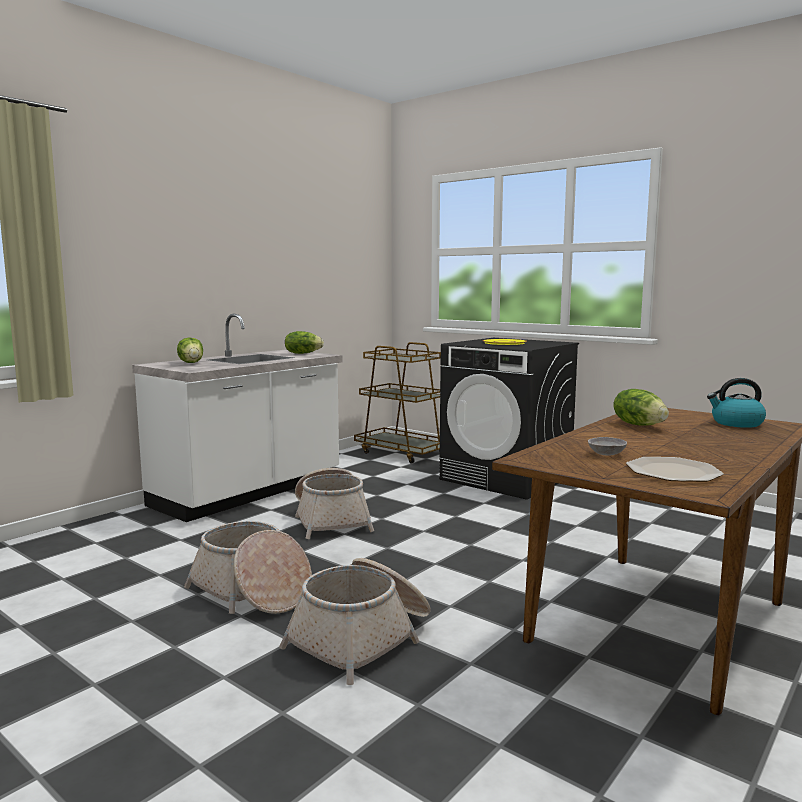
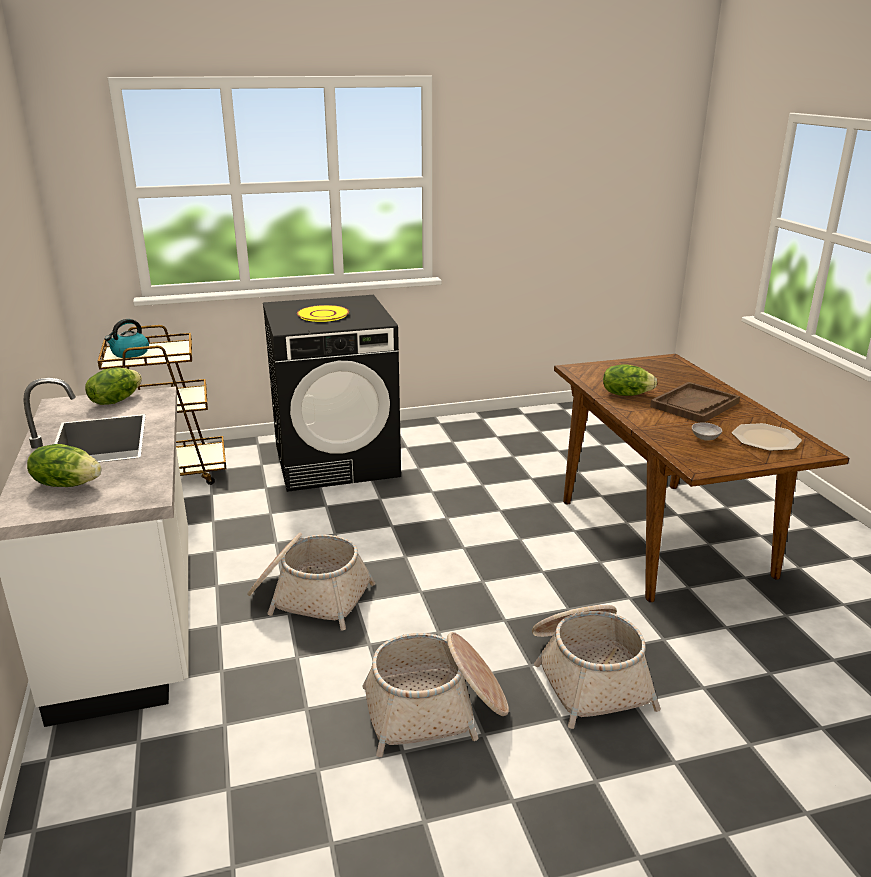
camera: 55 degrees left, 15 degrees up
kettle [707,378,766,428] -> kettle moved to [105,319,149,358]
none -> brown tray [650,382,740,423]

